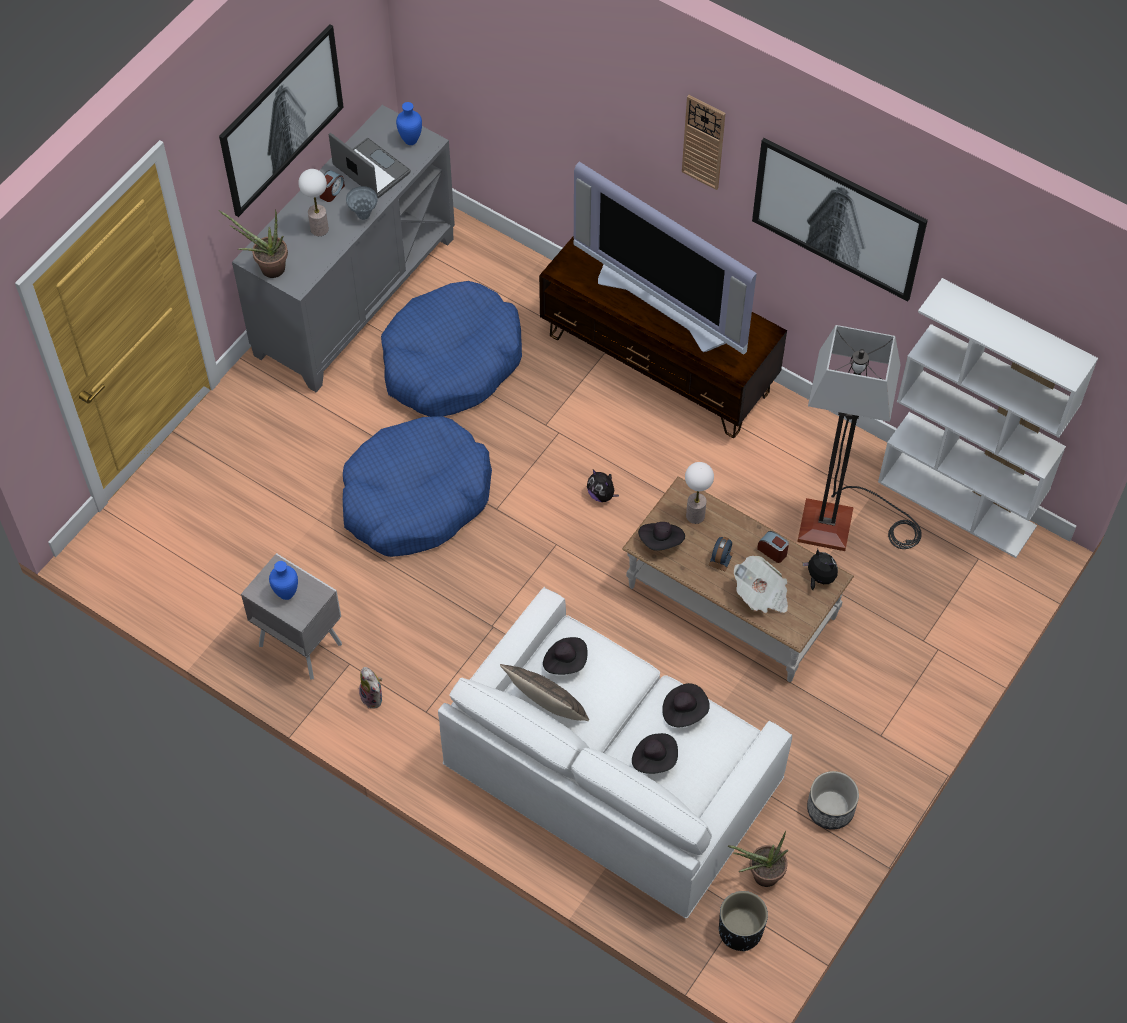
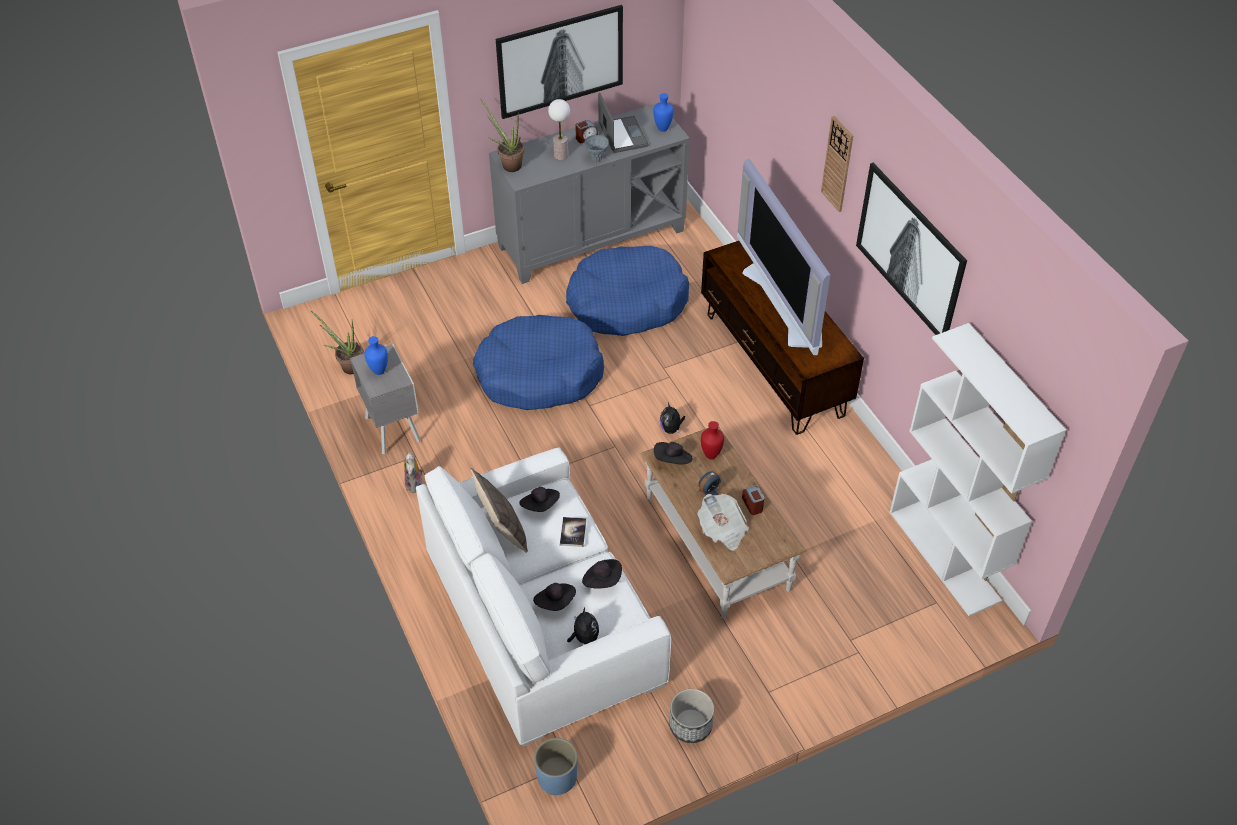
camera: 30 degrees right, 10 degrees down
table lamp [685,462,714,524] -> red vase [701,421,724,459]
black planter [719,891,768,951] -> blue planter [534,738,577,795]
potted plant [728,831,788,887] -> potted plant moved to [311,311,363,374]
floor lamp [797,325,922,551] -> none
plush toy [803,549,838,590] -> plush toy moved to [567,608,599,644]
none -> book [560,517,586,547]

